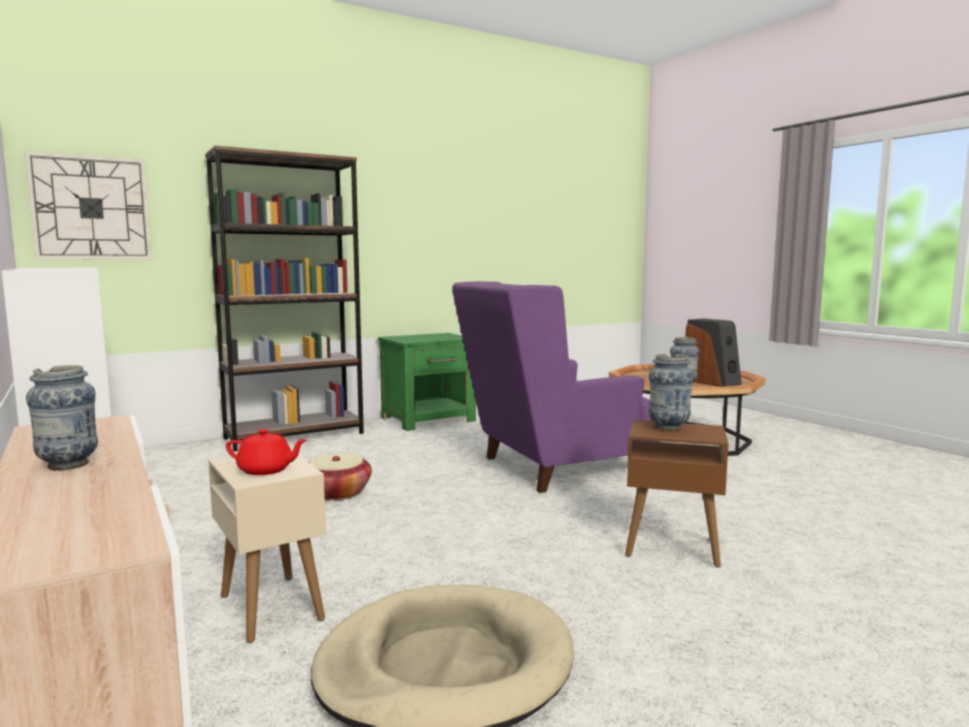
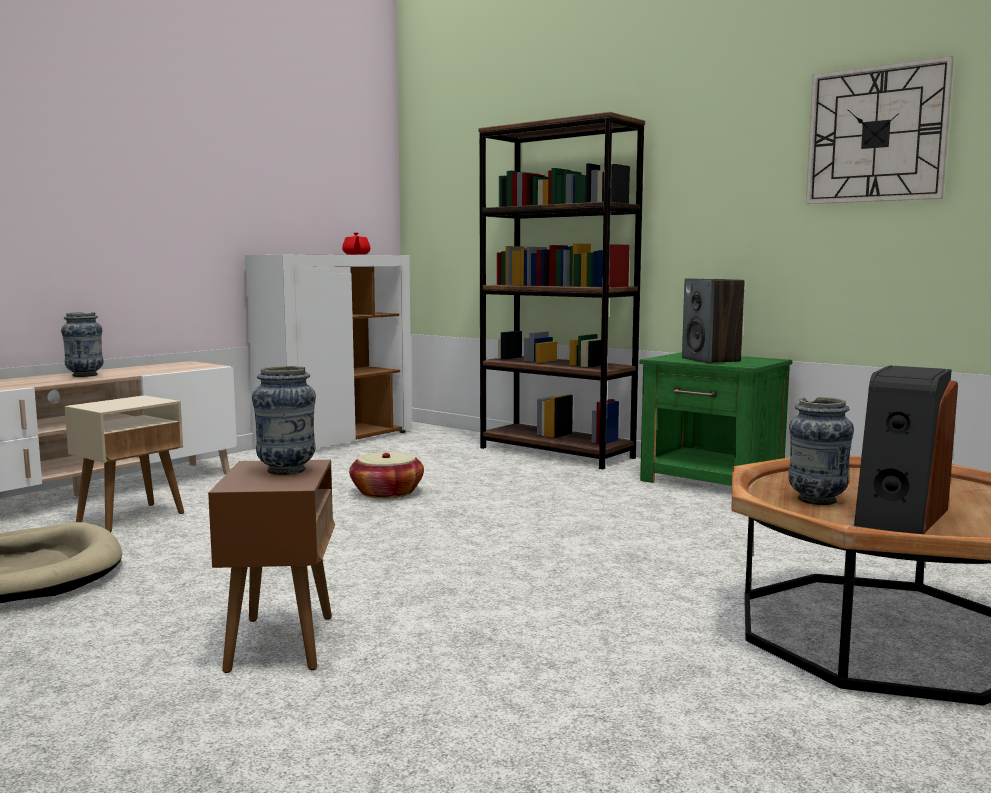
camera: 70 degrees right, 0 degrees up
wall clock [25,151,152,259] -> wall clock moved to [806,56,954,204]
red teapot [226,429,307,475] -> red teapot moved to [342,232,370,255]
purple armchair [452,281,659,493] -> none
none -> speaker [682,278,745,363]

